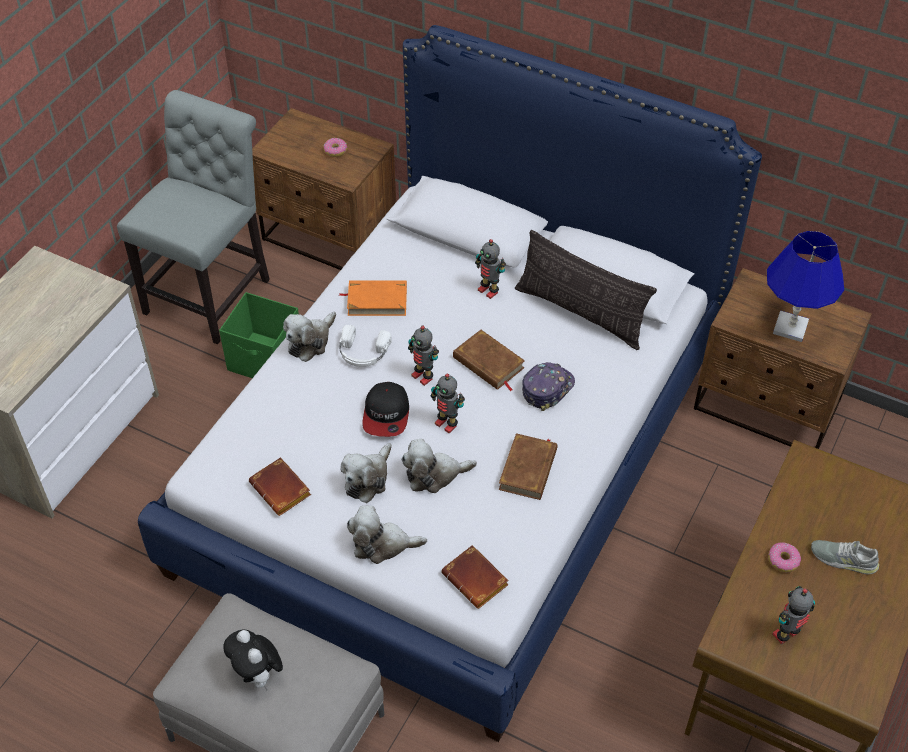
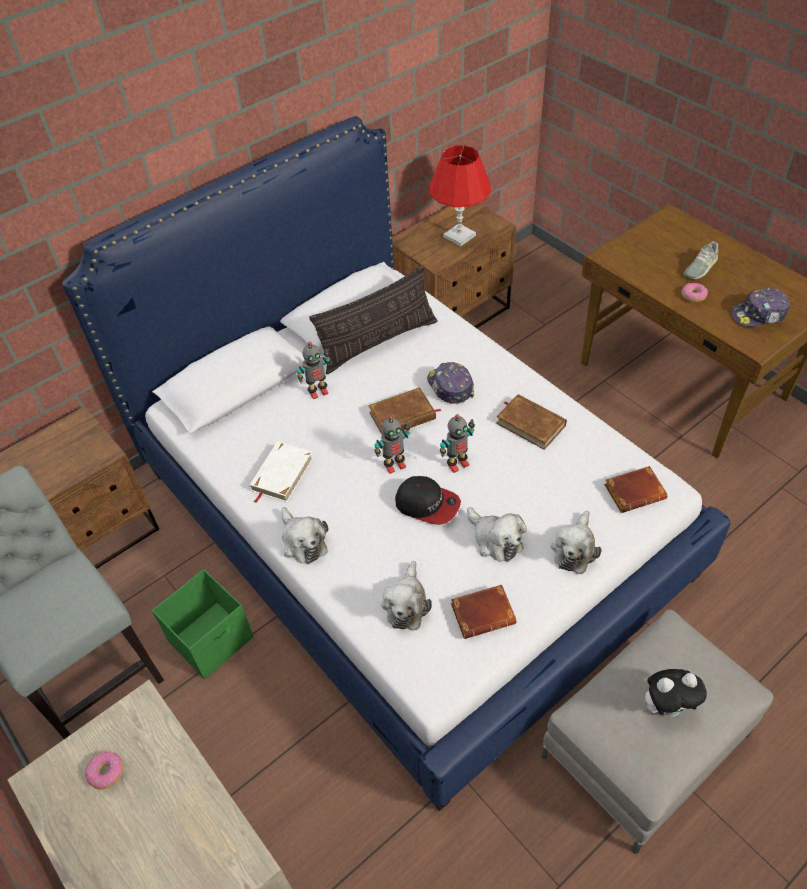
camera: 65 degrees left, 0 degrees up
donut [323,138,347,157] -> donut moved to [85,752,124,789]
orange book [339,281,407,316] -> white book [249,441,313,503]
white headphones [339,325,392,367] -> none
plush toy [401,439,477,493] -> plush toy moved to [382,561,432,630]
blue table lamp [767,231,844,342] -> red table lamp [429,145,491,247]
toy robot [772,586,815,644] -> cap [731,288,790,327]

